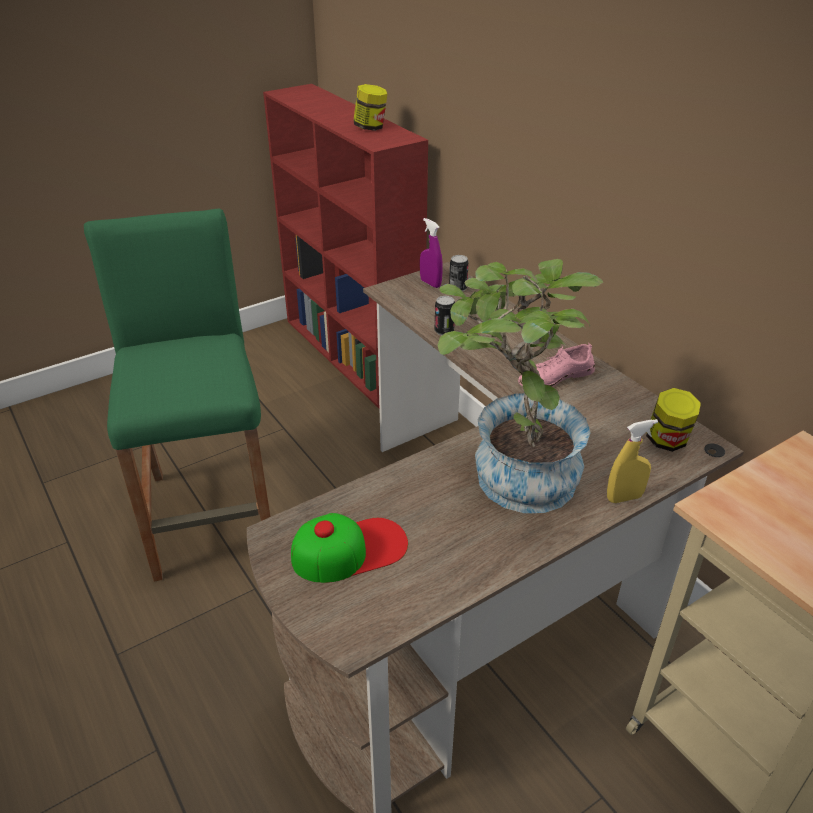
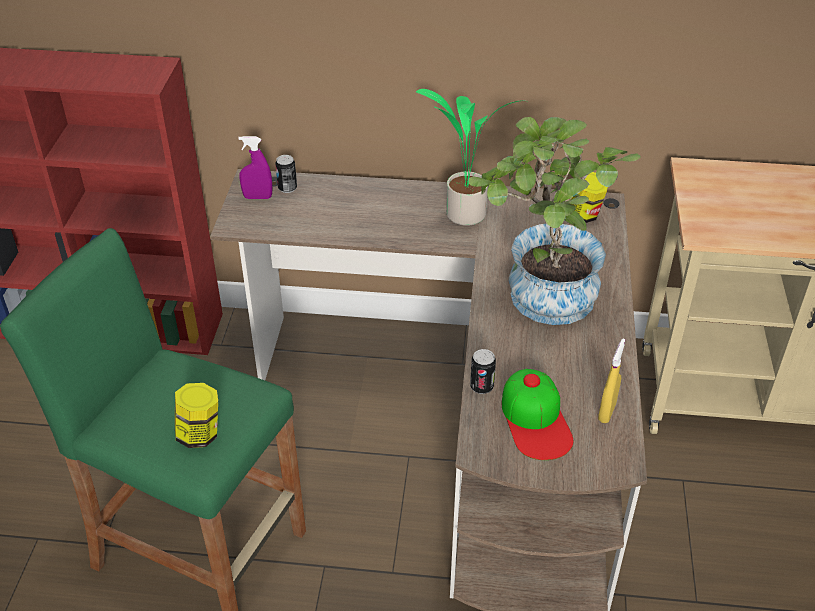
camera: 50 degrees left, 5 degrees up
cap [291,513,408,583] -> cap turned 150 degrees clockwise [502,369,573,460]
jar [353,84,387,131] -> jar moved to [175,383,218,448]
can [435,296,455,335] -> can moved to [470,349,496,394]
pink shoe [518,343,595,387] -> potted plant [416,89,523,226]
yellow spray bottle [607,419,658,503] -> yellow spray bottle moved to [598,338,625,423]

